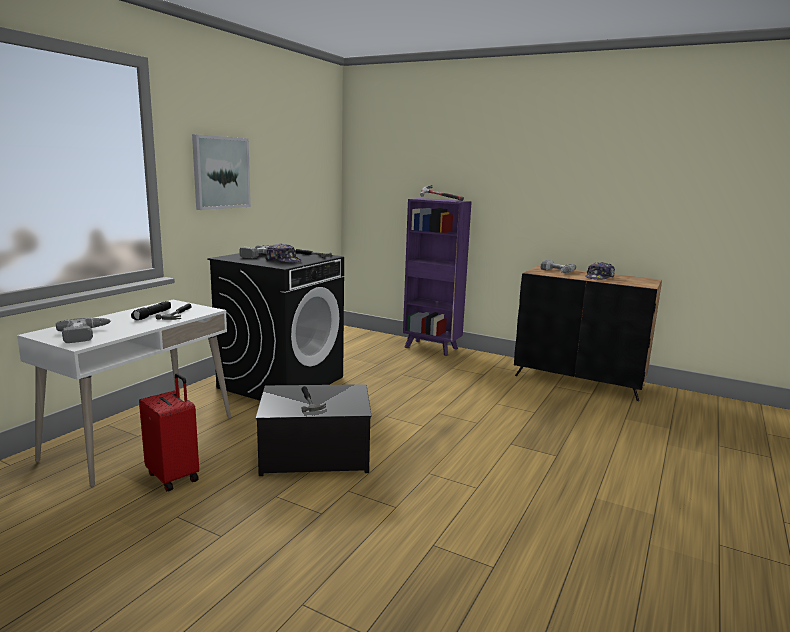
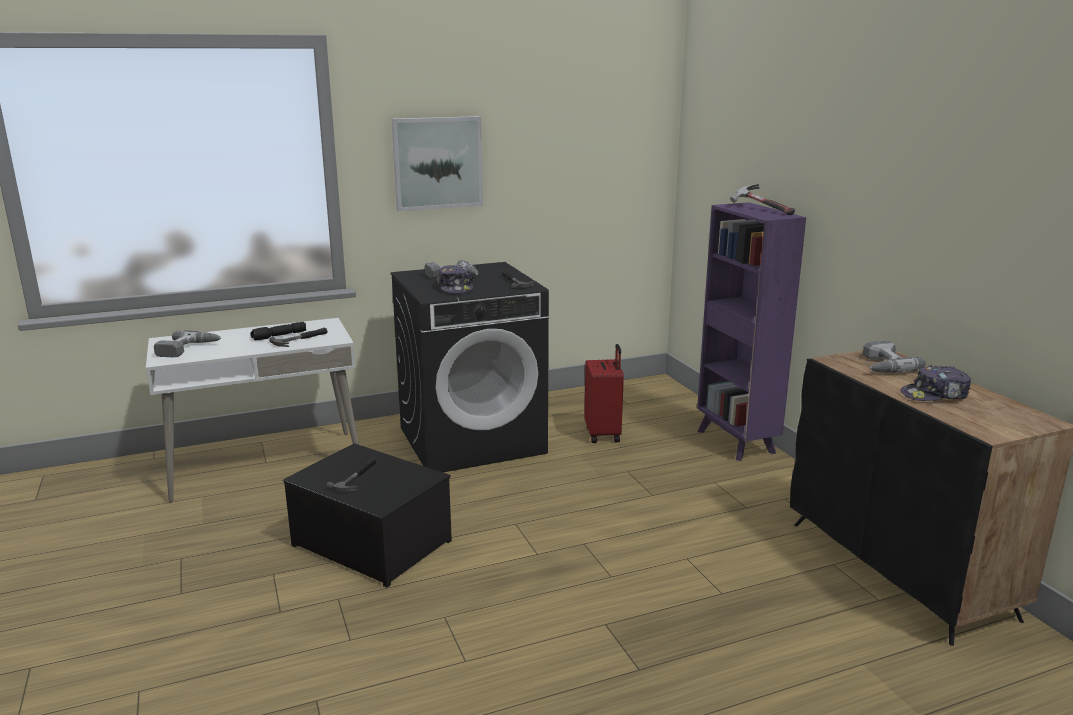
camera: 40 degrees right, 5 degrees up
red suitcase [139,373,199,491] -> red suitcase moved to [584,344,624,443]

